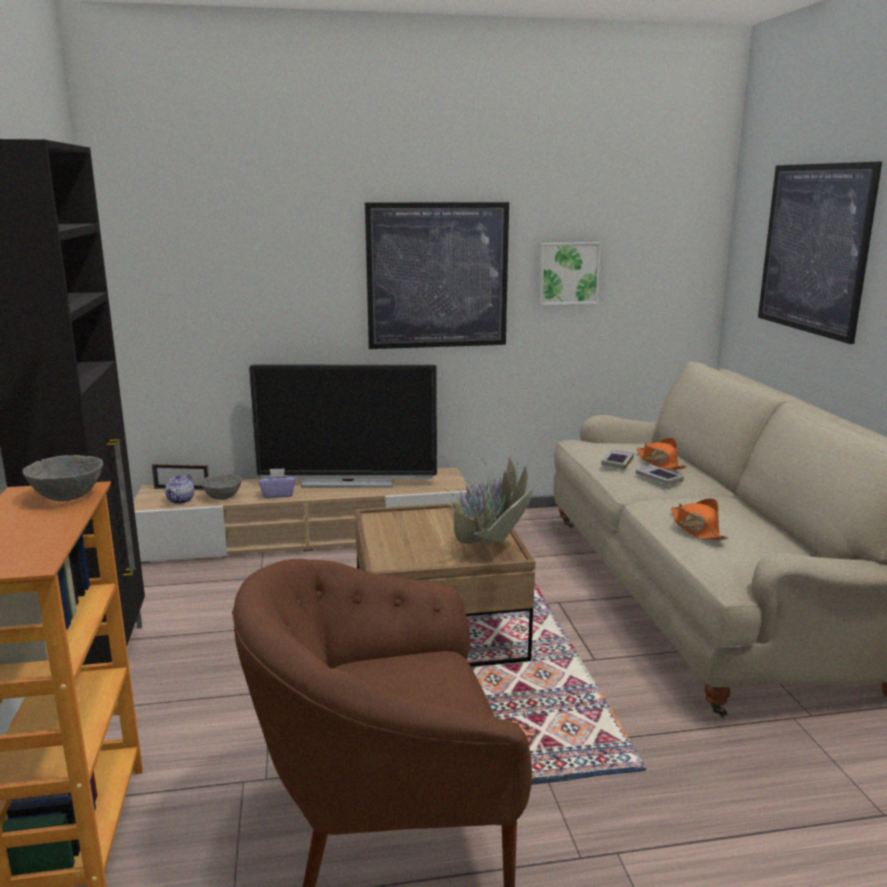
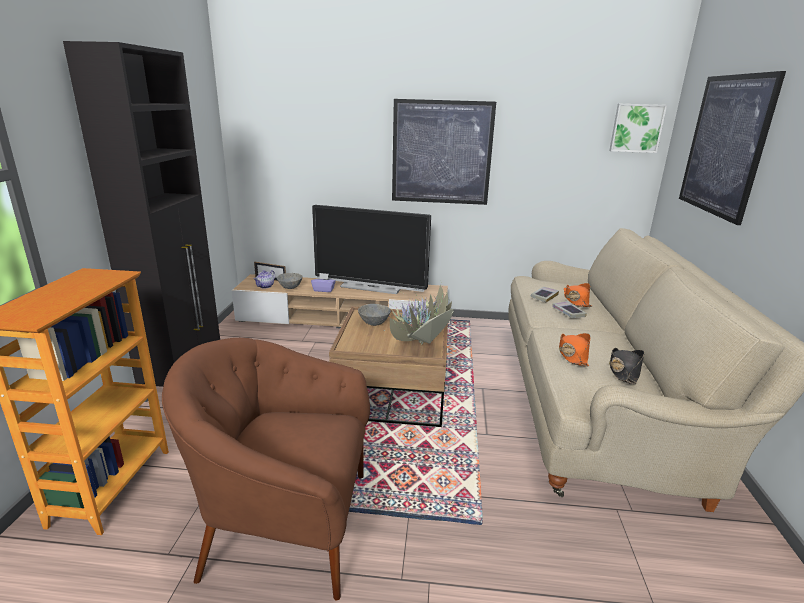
camera: 15 degrees right, 5 degrees up
grey bowl [22,455,103,501] -> grey bowl moved to [358,304,391,326]
picture [538,242,601,305] -> picture moved to [609,104,667,153]
none -> black hat [609,348,645,384]

